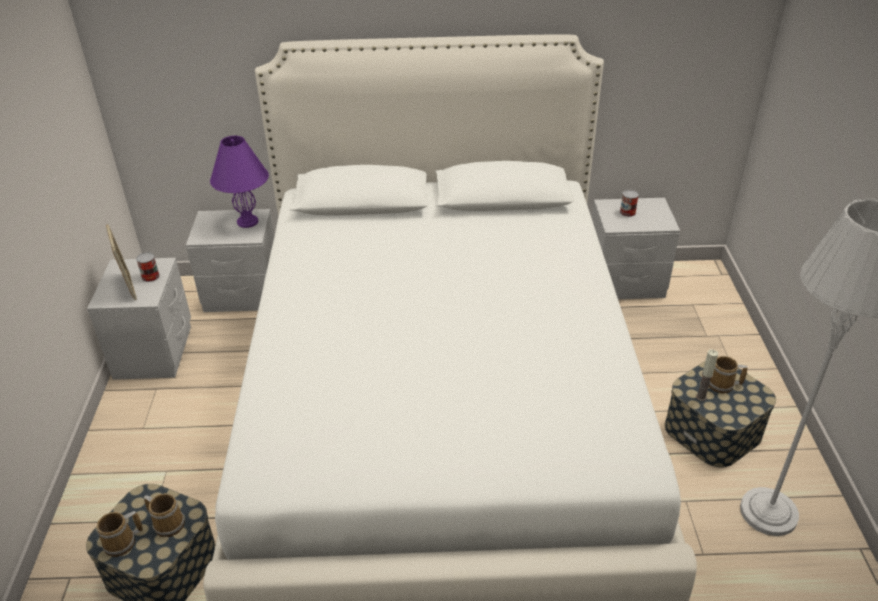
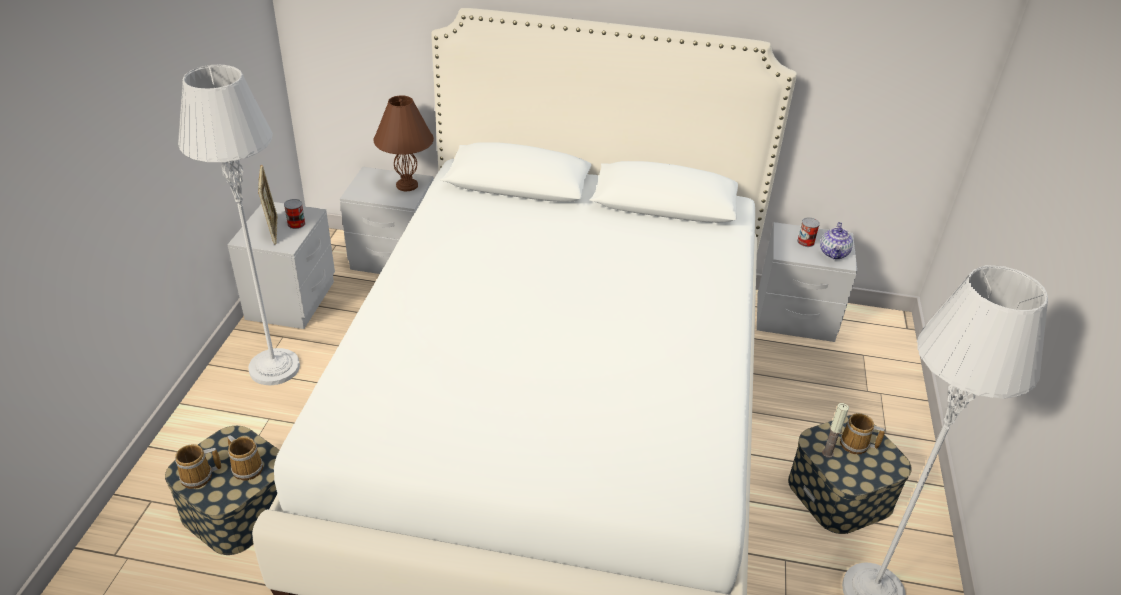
camera: 10 degrees right, 0 degrees up
purple table lamp [210,136,269,228] -> brown table lamp [374,95,434,191]
none -> grey floor lamp [178,65,300,385]
none -> teapot [820,222,853,259]

